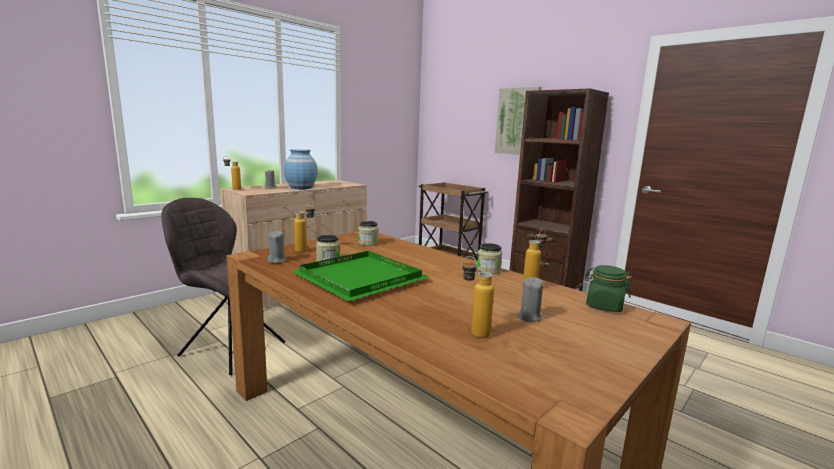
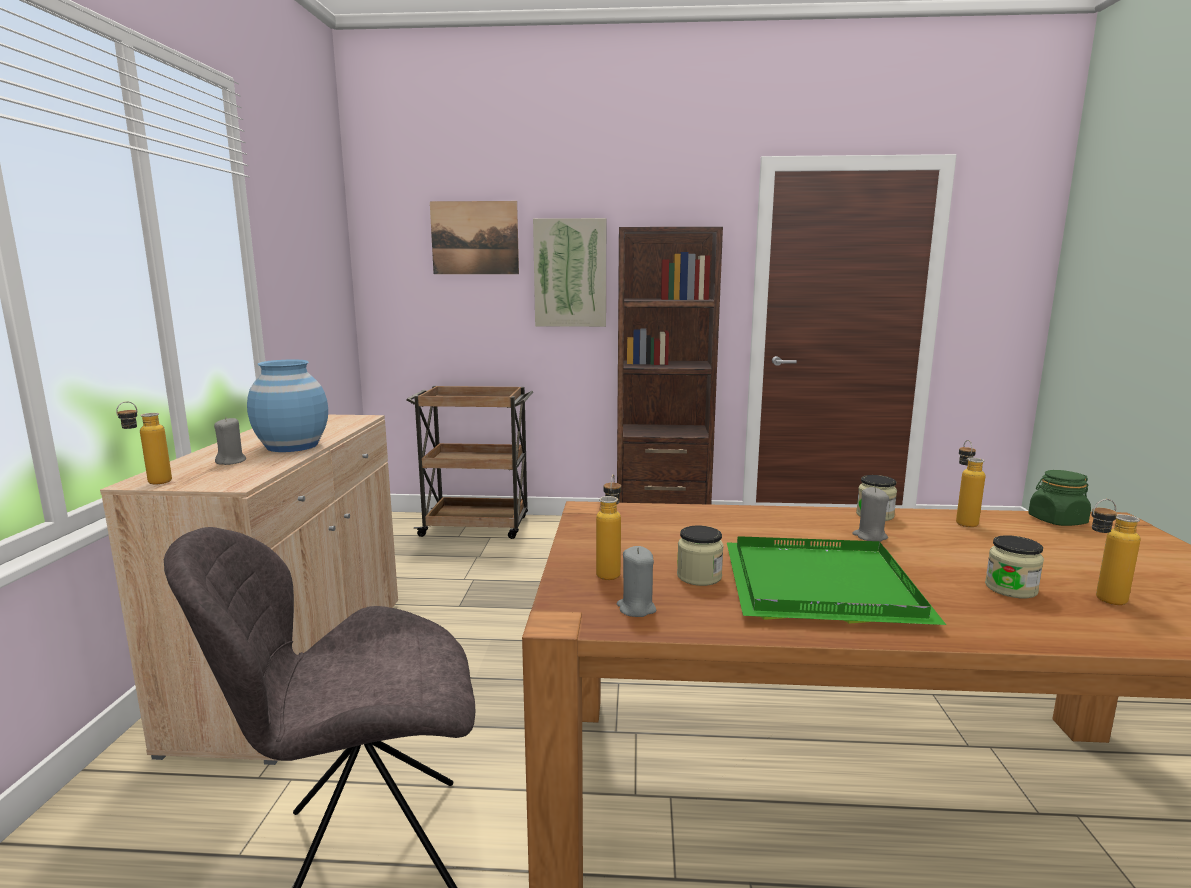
camera: 40 degrees left, 0 degrees up
jar [358,221,379,246] -> jar moved to [985,535,1044,598]
grey candle [517,277,543,322] -> grey candle moved to [852,487,889,542]
none -> picture [430,201,519,274]

